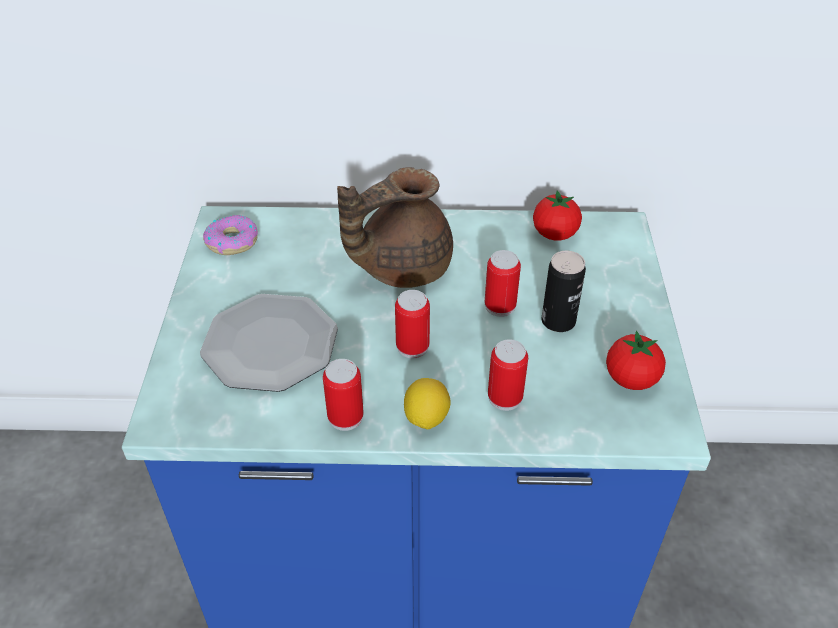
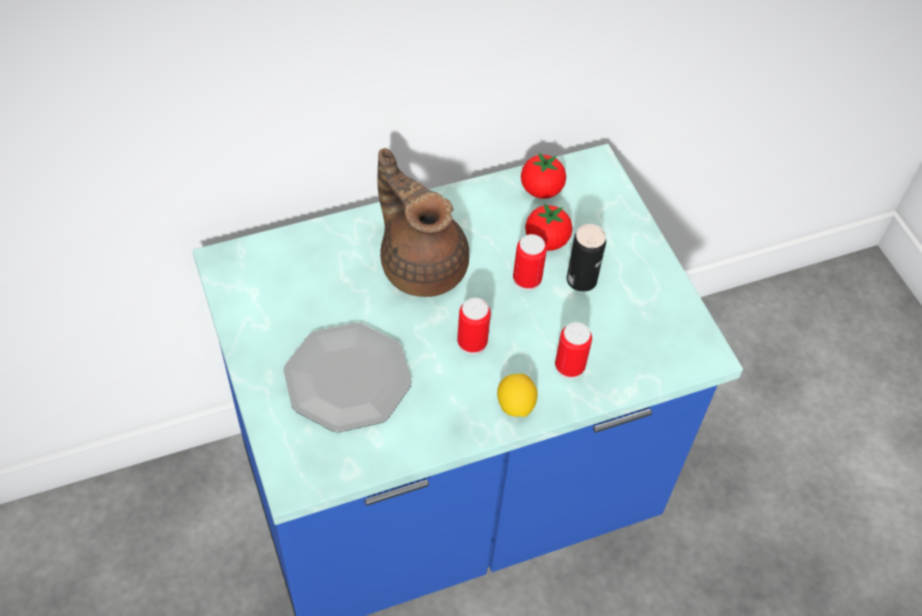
camera: 25 degrees left, 10 degrees up
donut [203,215,258,255] -> none
can [323,359,364,431] -> none
brown teapot [337,167,453,288] -> brown teapot turned 105 degrees clockwise [377,148,469,297]
tomato [606,331,666,390] -> tomato moved to [525,203,573,251]

